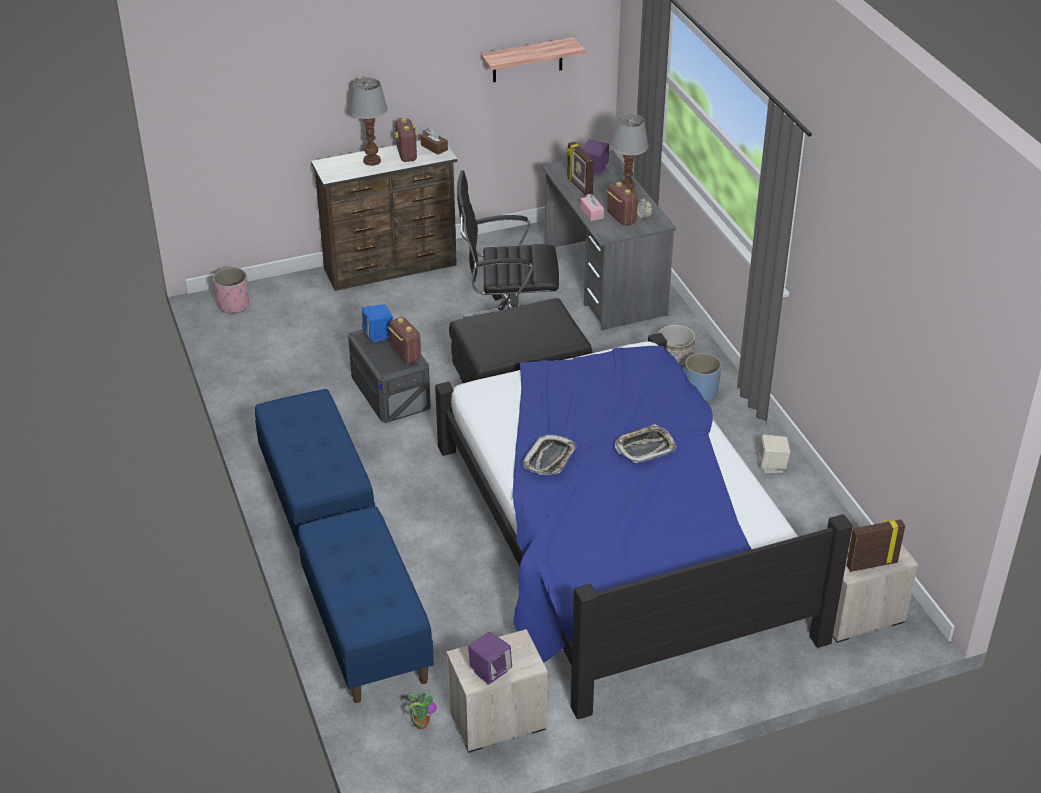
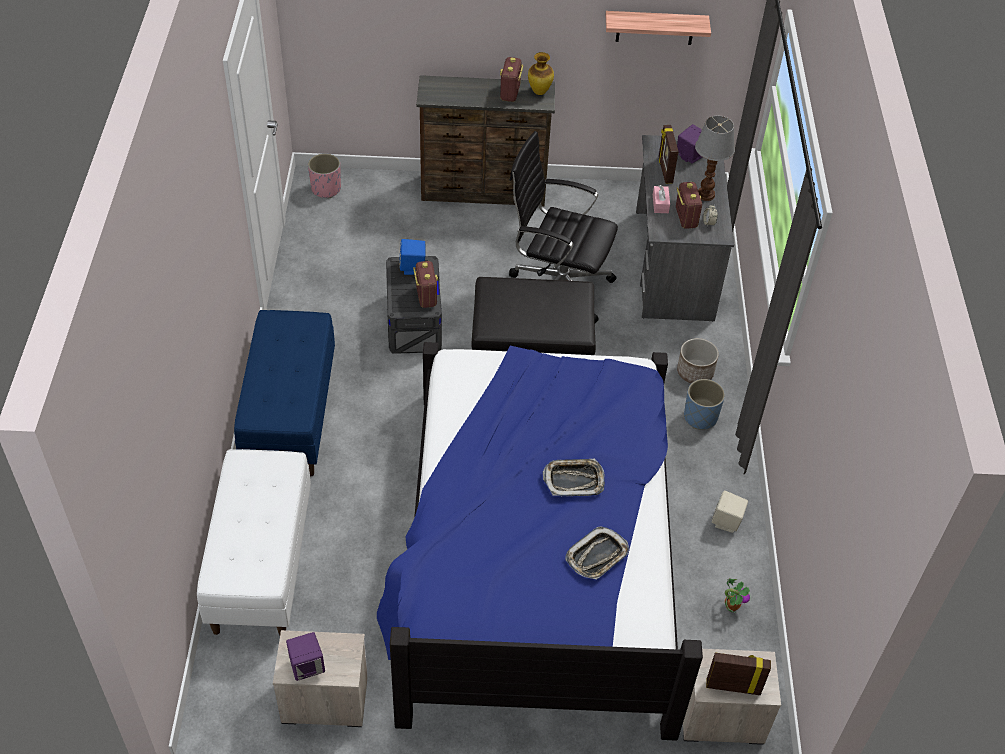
camera: 20 degrees right, 10 degrees up
blue bench [298,506,434,703] -> white bench [197,449,311,635]
table lamp [349,78,388,166] -> none
potted plant [408,692,437,729] -> potted plant moved to [725,578,750,613]
brown tissue box [421,128,448,155] -> vase [528,52,554,95]
tray [522,435,577,475] -> tray moved to [565,526,629,579]

